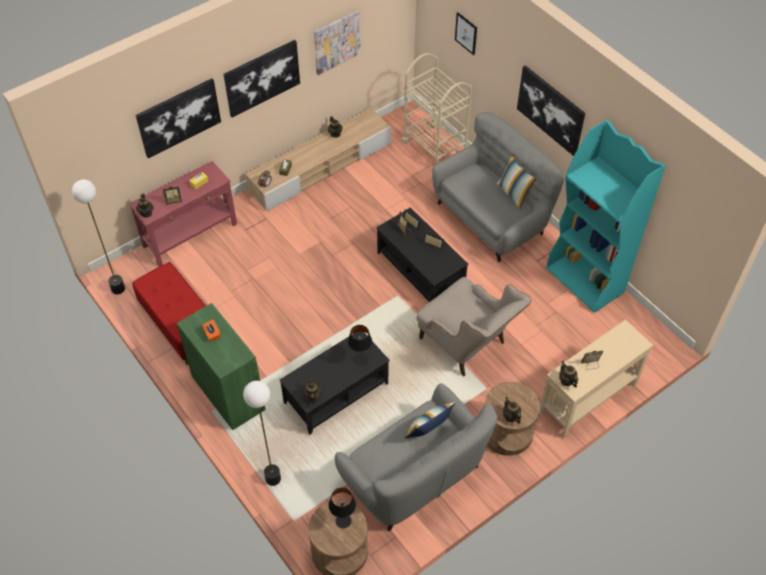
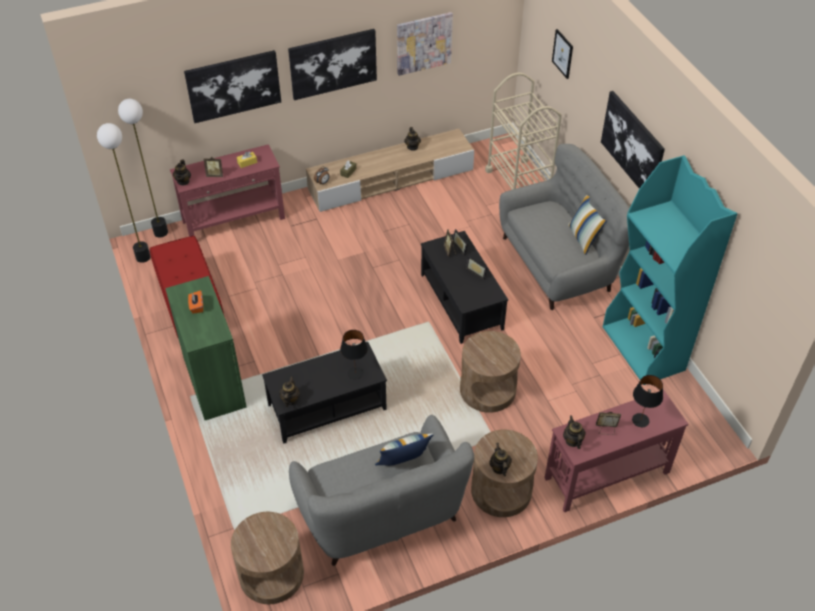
camera: 15 degrees right, 5 degrees down
floor lamp [243,381,281,486] -> floor lamp moved to [118,99,168,238]
black table lamp [328,488,356,528] -> black table lamp moved to [632,375,663,427]
beige armchair [417,277,531,376] -> brown side table [460,331,521,413]
beige console table [539,320,653,439] -> red console table [545,390,688,513]

